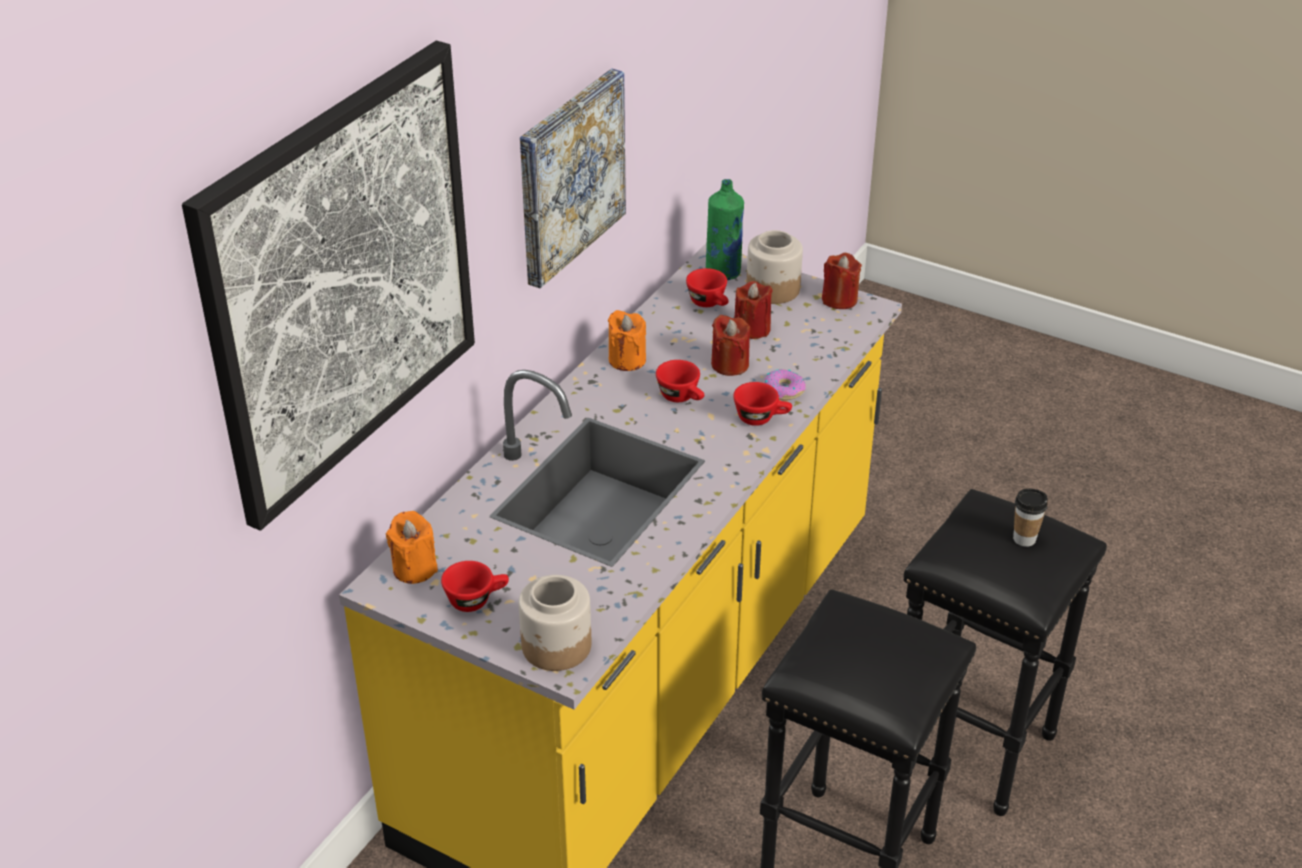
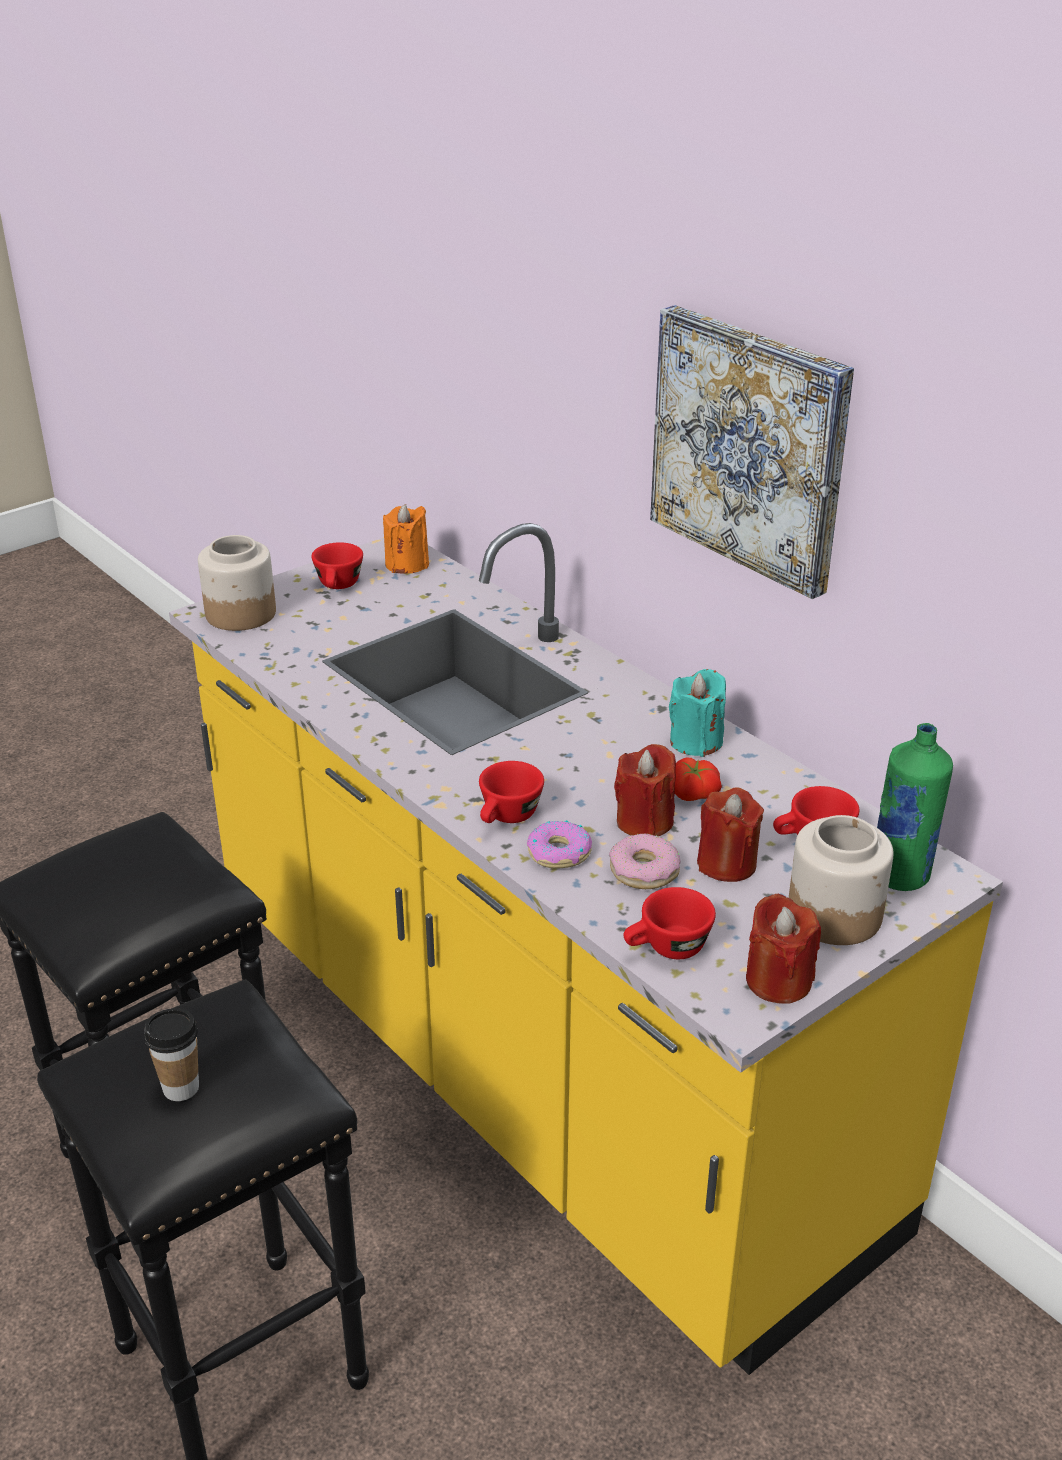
camera: 110 degrees right, 5 degrees down
picture [182,41,475,531] -> none
orange candle [608,310,646,371] -> turquoise candle [669,669,726,757]
red cup [656,360,704,402] -> red cup moved to [623,887,716,959]
none -> donut [609,834,681,889]
none -> tomato [675,758,722,801]

